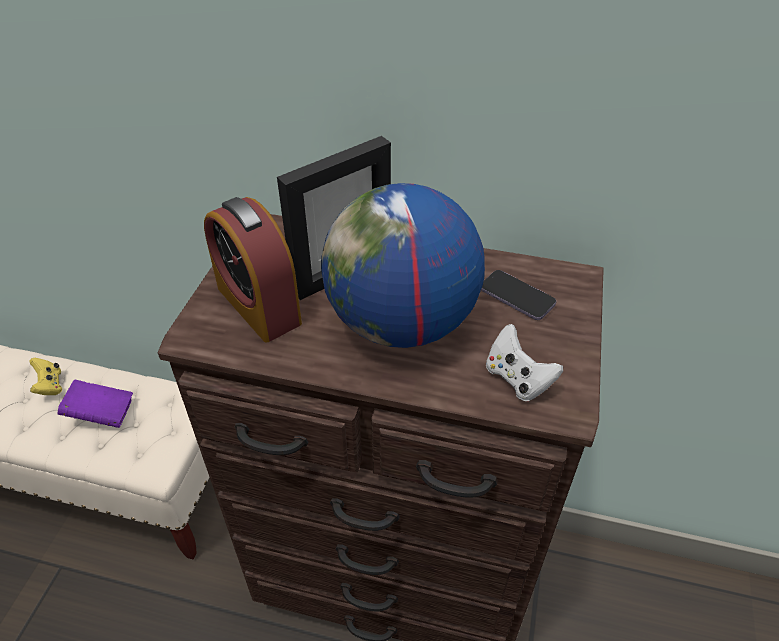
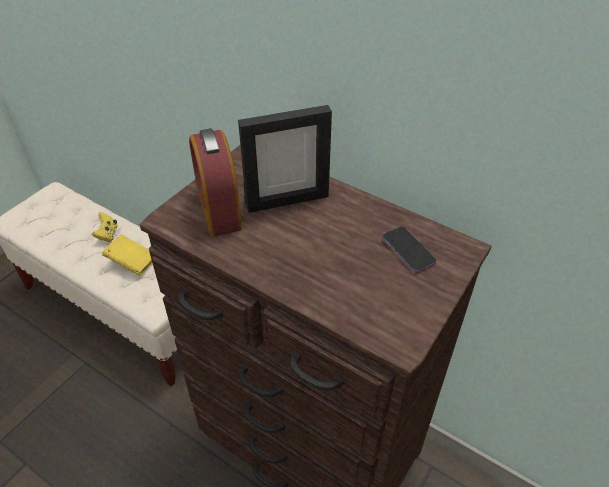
camera: 20 degrees right, 0 degrees up
purple book [58,380,133,428] -> yellow book [102,234,152,276]
globe [321,183,485,348] -> none
white game controller [486,324,563,402] -> none

